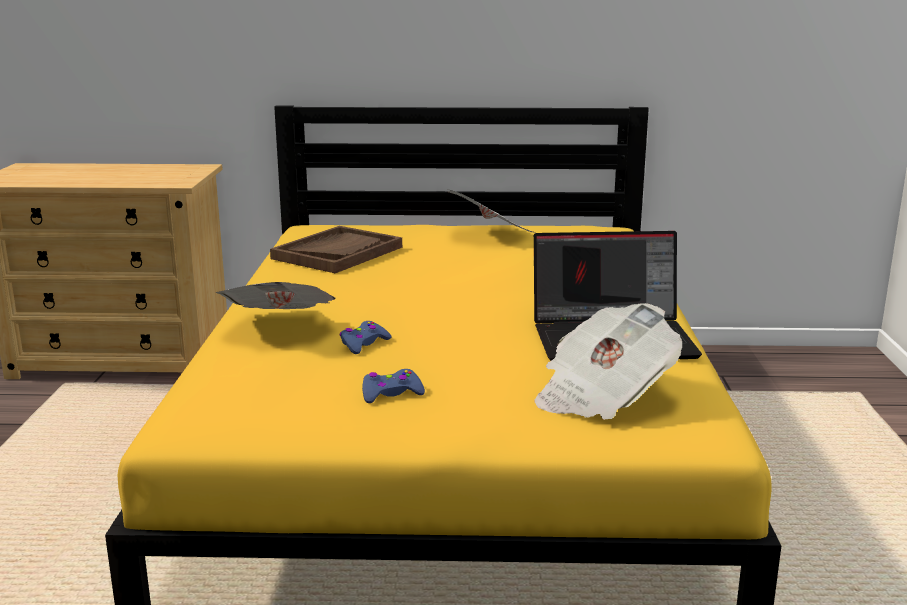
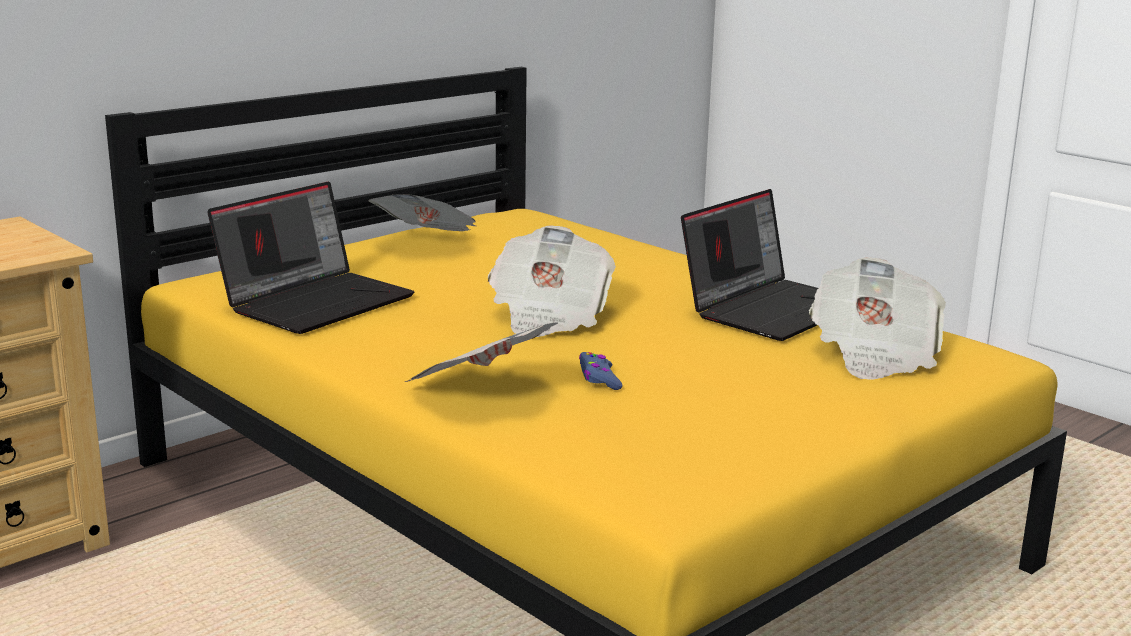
camera: 45 degrees left, 0 degrees up
brown tray [270,226,402,273] -> laptop [207,182,414,334]
blue game controller [362,369,425,403] -> none
none -> newspaper [488,226,616,337]

